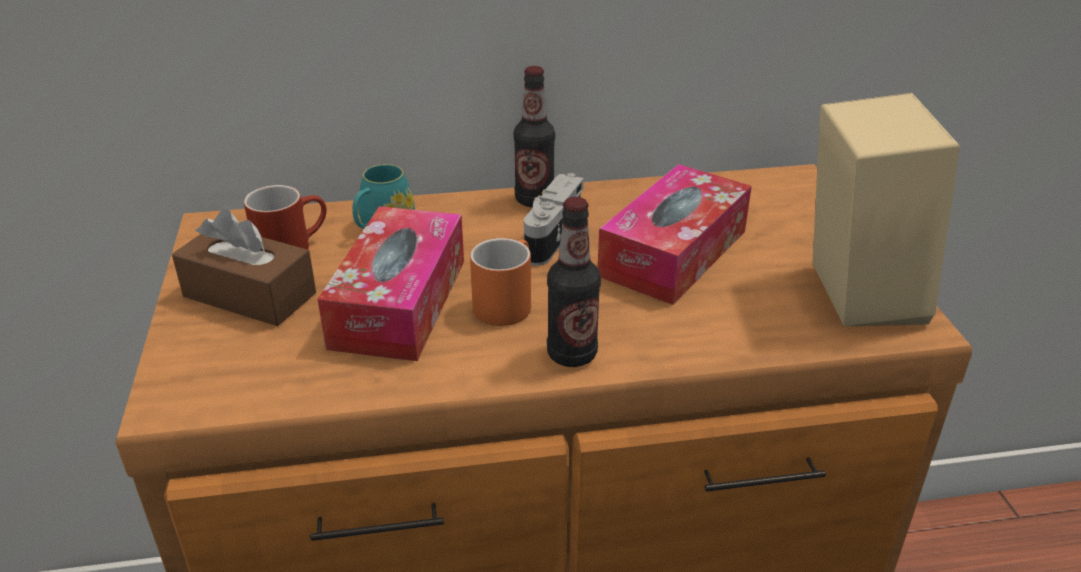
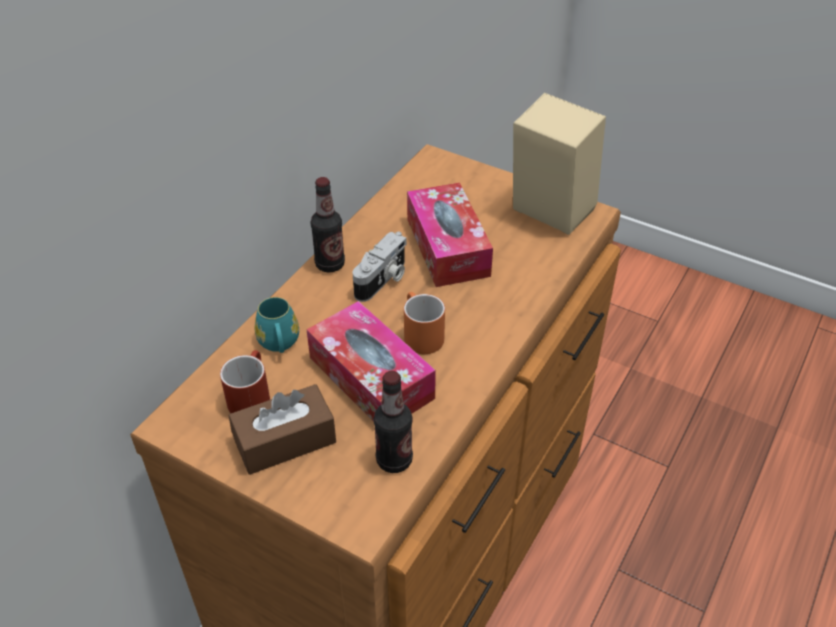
camera: 50 degrees left, 10 degrees up
camera [524,173,584,266] -> camera turned 60 degrees clockwise [353,232,406,302]
bottle [547,197,601,367] -> bottle moved to [374,371,413,473]

